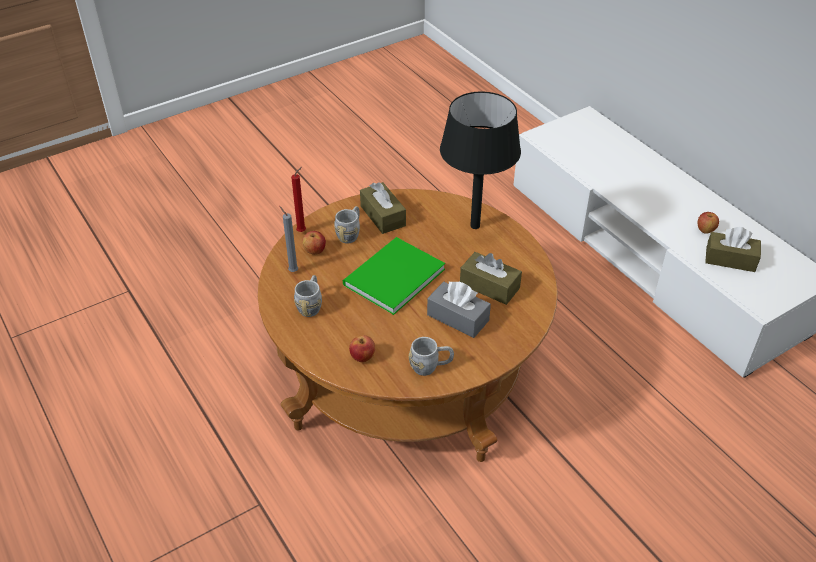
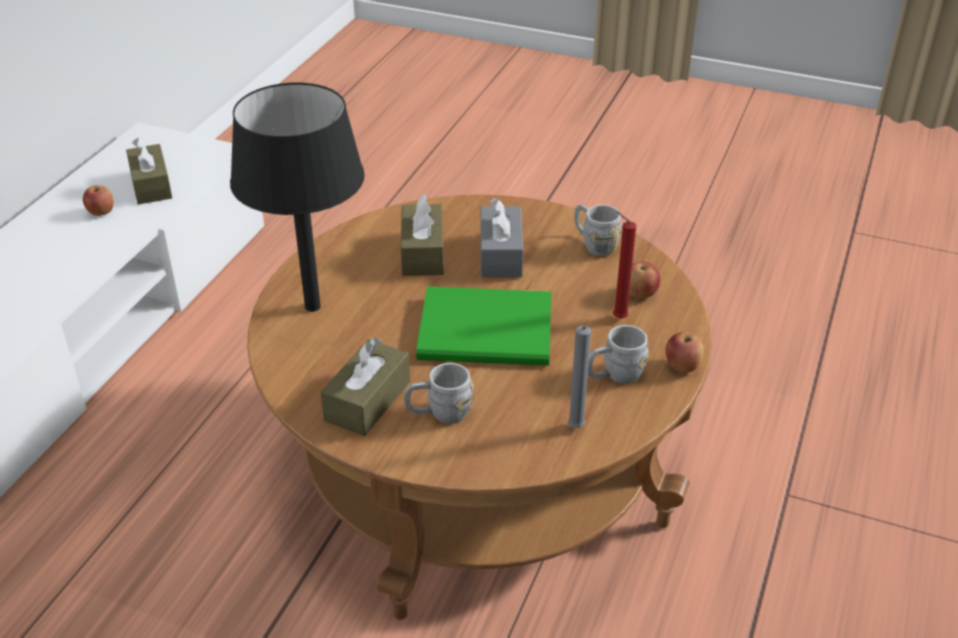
camera: 125 degrees left, 5 degrees down
red candle [291,167,306,232] -> red candle moved to [613,211,636,319]
apple [302,231,326,255] -> apple moved to [666,332,704,372]

